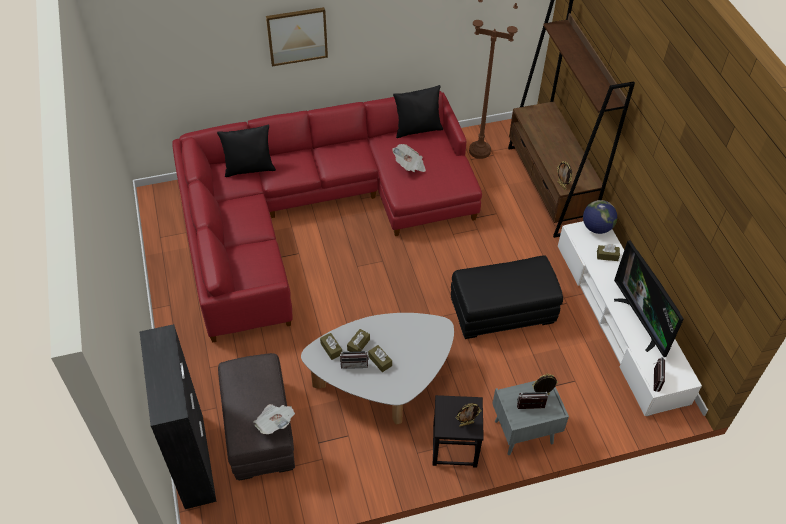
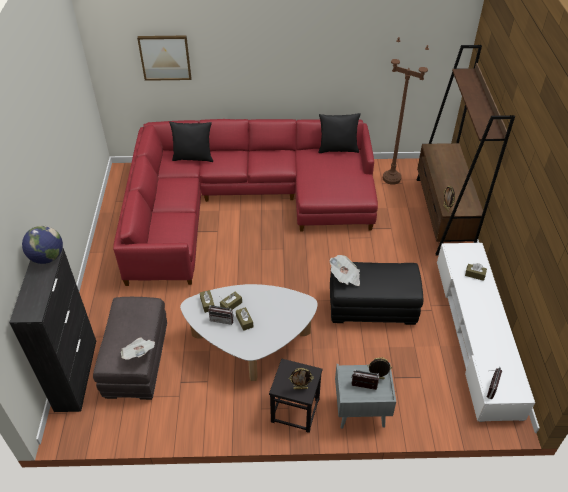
camera: 15 degrees right, 5 degrees down
picture [266,7,328,66] -> picture moved to [137,35,191,81]
newspaper [392,144,426,172] -> newspaper moved to [330,255,360,286]
globe [583,200,617,234] -> globe moved to [22,226,63,264]
television [614,240,684,357] -> none

